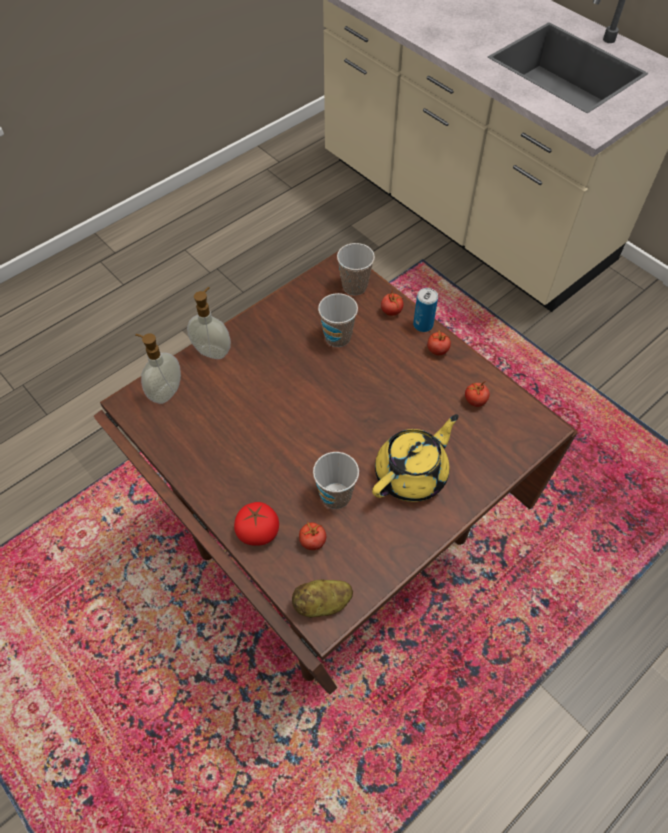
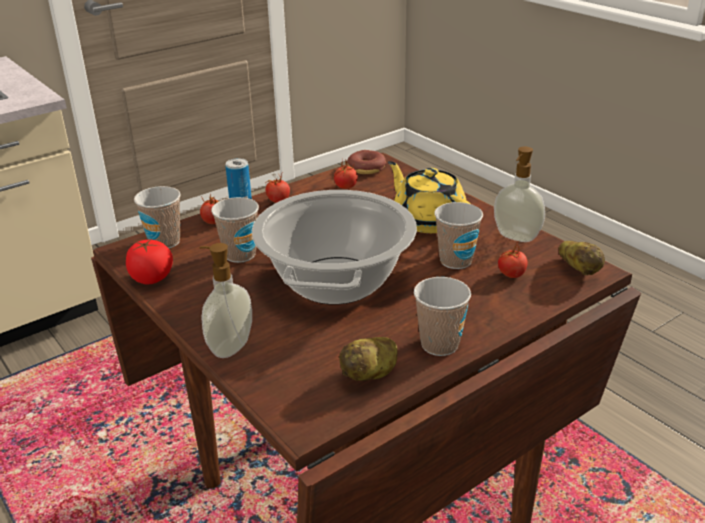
camera: 85 degrees left, 25 degrees down
soap dispenser [135,333,181,404] -> soap dispenser moved to [494,146,545,242]
tomato [234,502,279,546] -> tomato moved to [126,240,173,284]
none -> cooking pot [251,190,417,305]
none -> potato [339,337,398,381]
none -> donut [347,150,386,174]
none -> cup [414,277,471,356]

